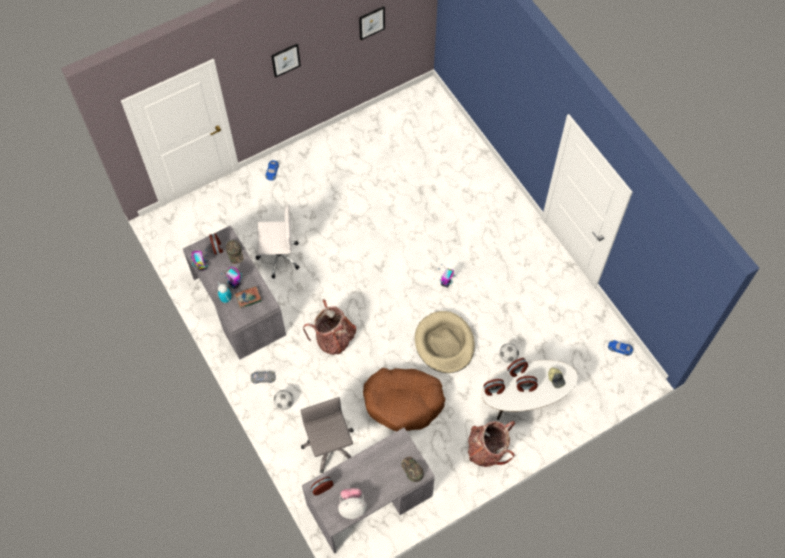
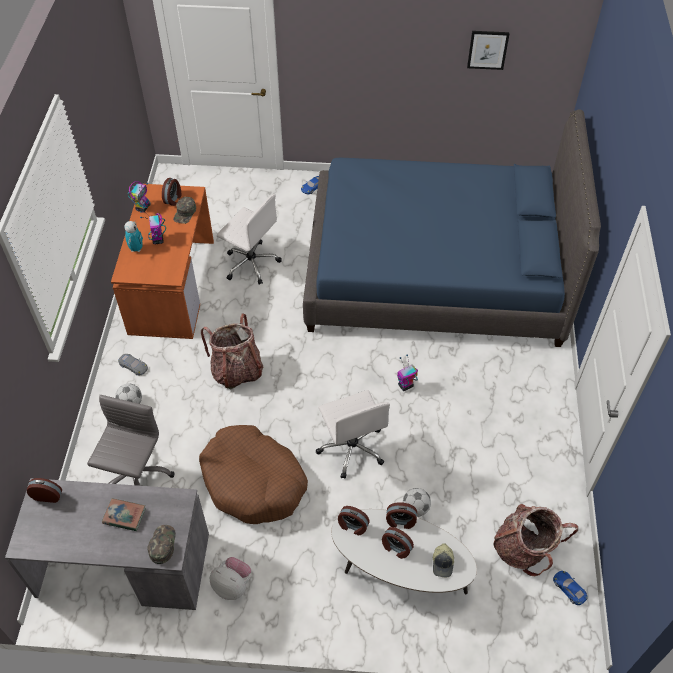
camera: 35 degrees right, 10 degrees down
grey desk [183,225,286,360] -> orange desk [111,184,214,339]
book [235,286,262,309] -> book moved to [102,498,146,531]
picture [271,44,301,78] -> none
plush toy [338,488,367,519] -> plush toy moved to [210,557,251,600]
beige dog bed [415,311,475,373] -> white office chair [316,390,390,479]
backpack [468,421,515,467] -> backpack moved to [494,504,578,576]
none -> blue bed [303,109,601,347]

